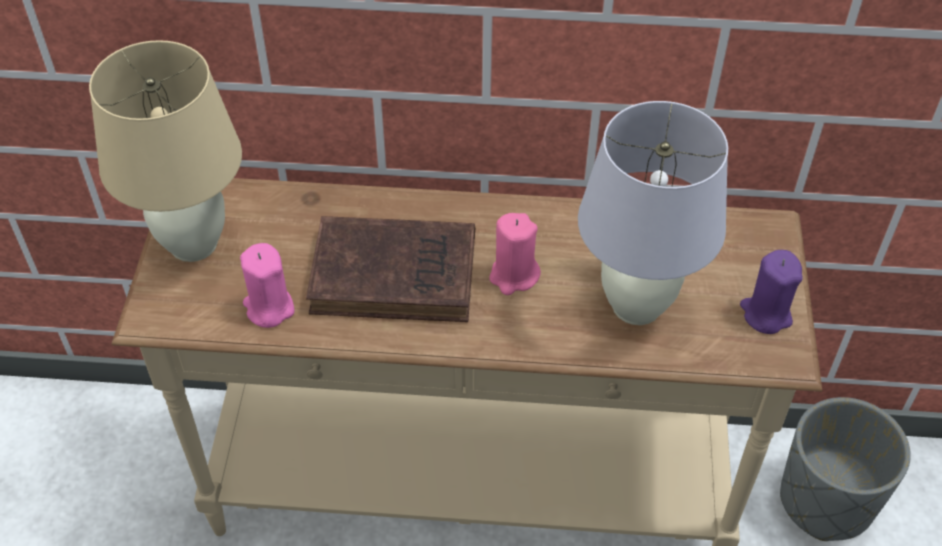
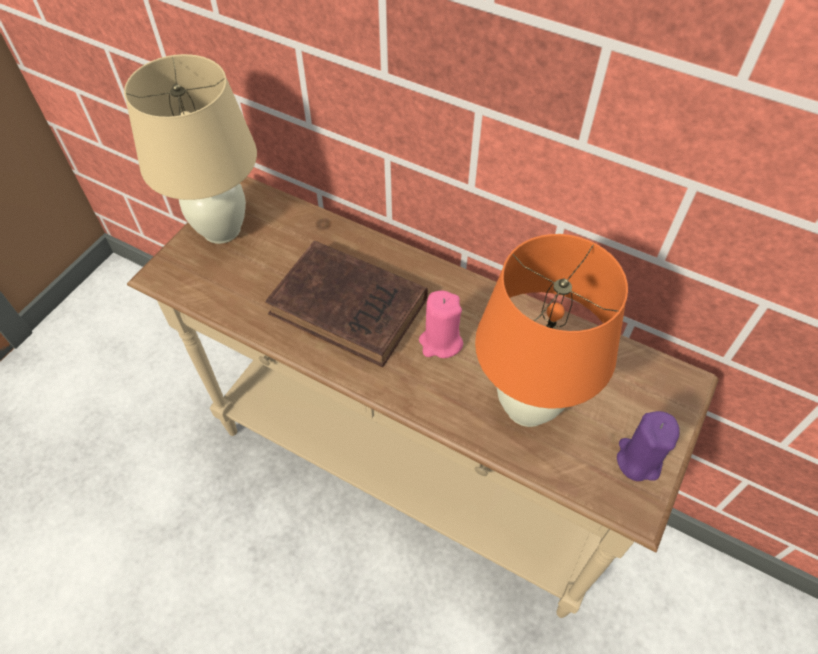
camera: 25 degrees right, 5 degrees up
pink candle [240,243,295,328] -> none
white table lamp [578,101,728,325] -> orange table lamp [475,234,628,427]
grey planter [780,397,911,541] -> none

